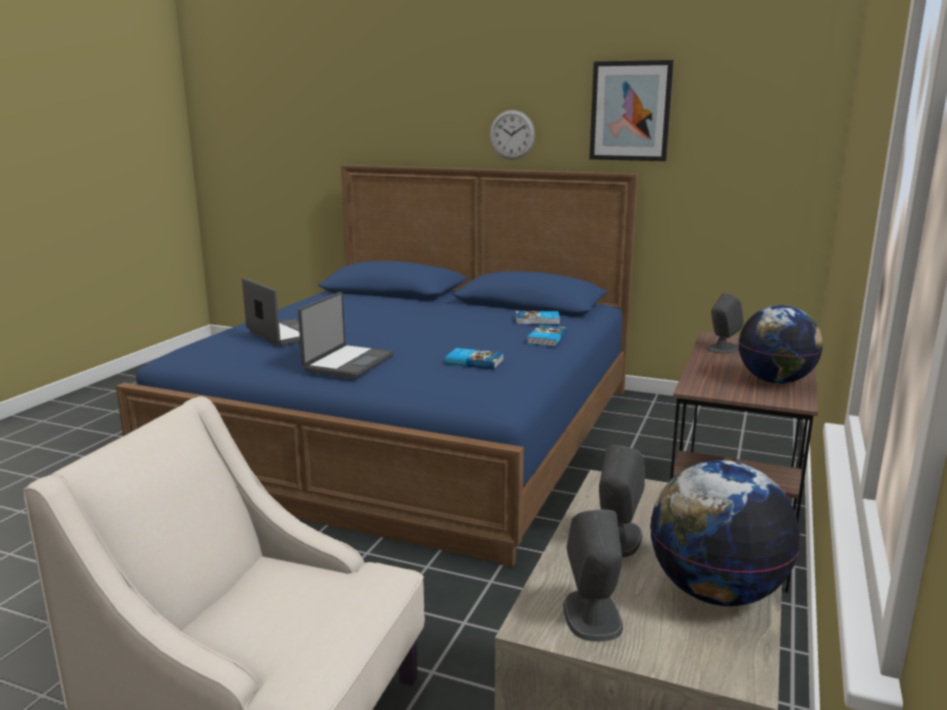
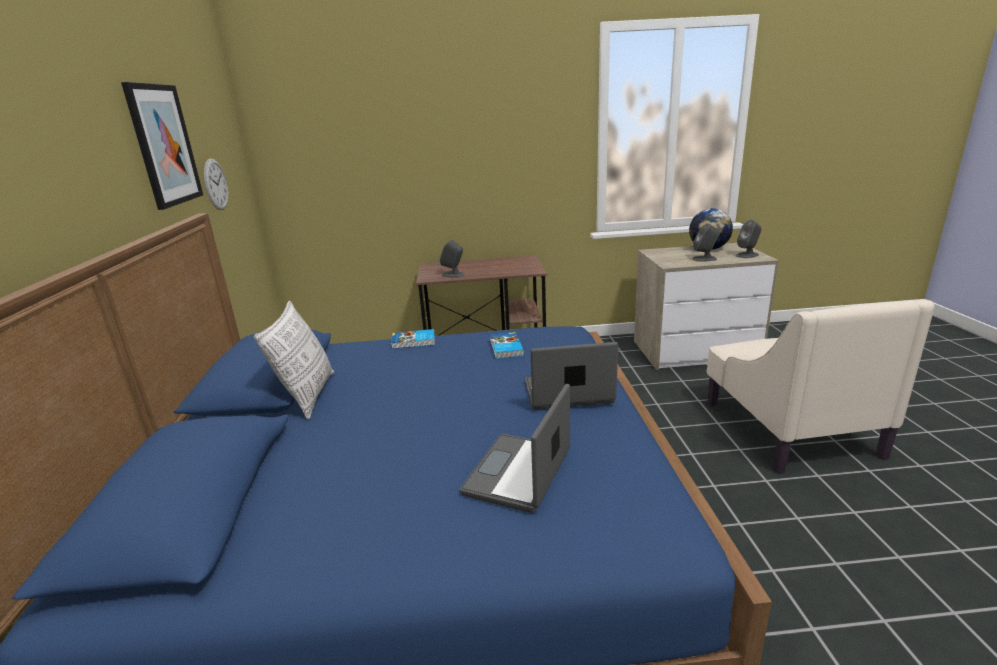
camera: 115 degrees left, 5 degrees up
wall clock [490,110,535,160] -> wall clock moved to [204,159,229,210]
book [516,311,560,325] -> none
globe [738,305,823,384] -> none
none -> pillow [254,301,334,420]

